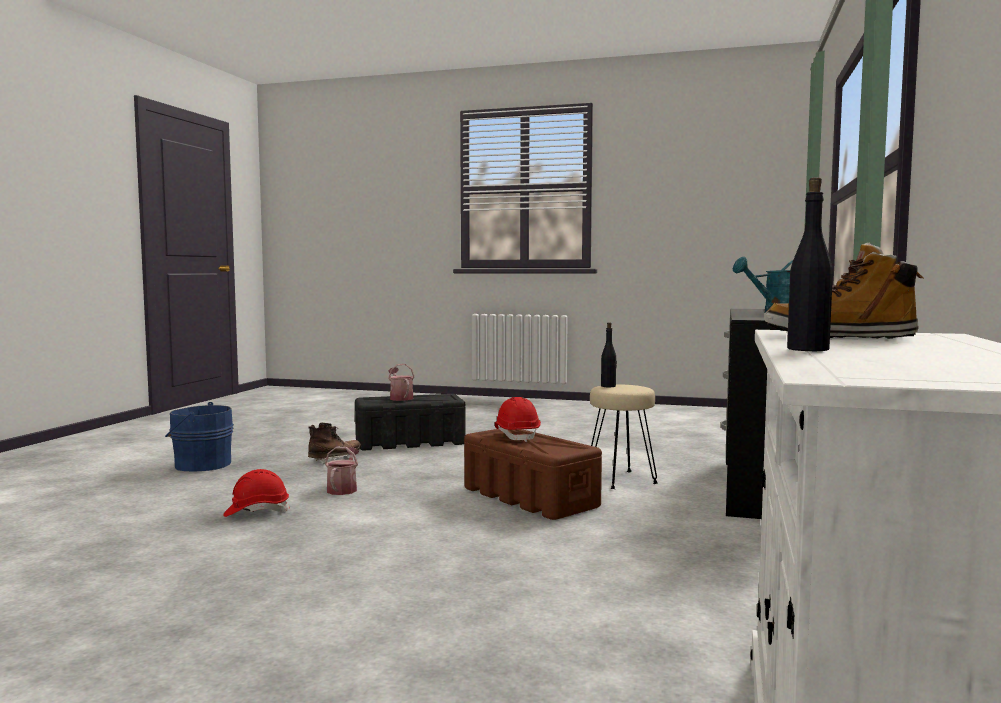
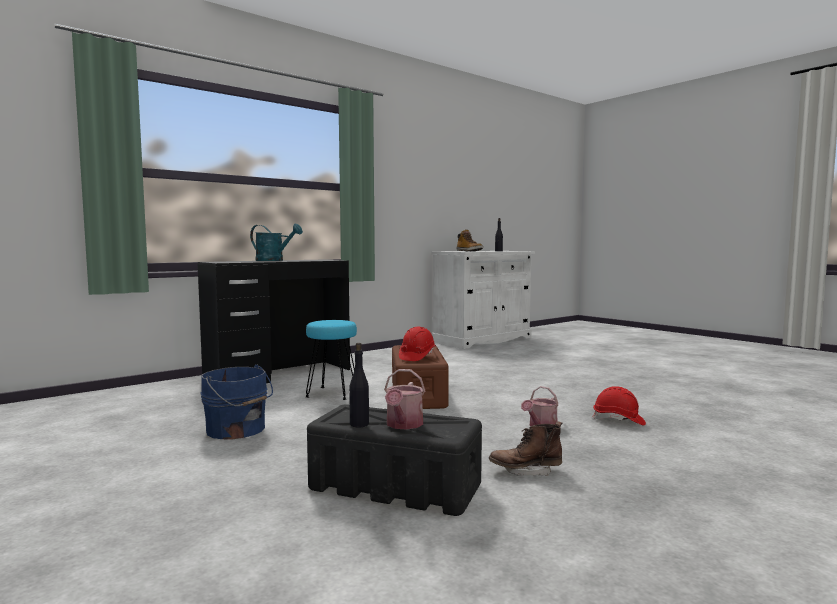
camera: 145 degrees left, 0 degrees up
blue bucket [165,402,234,472] -> blue bucket moved to [200,364,273,439]
beige stool [590,385,658,489] -> turquoise stool [306,320,357,400]
black bottle [601,322,617,387] -> black bottle moved to [349,343,369,427]

